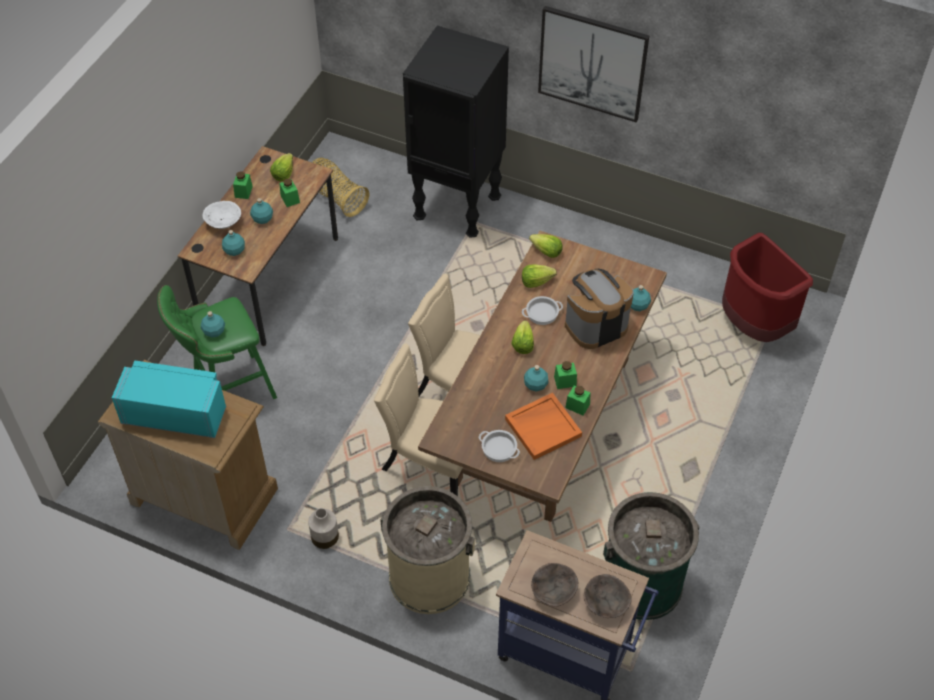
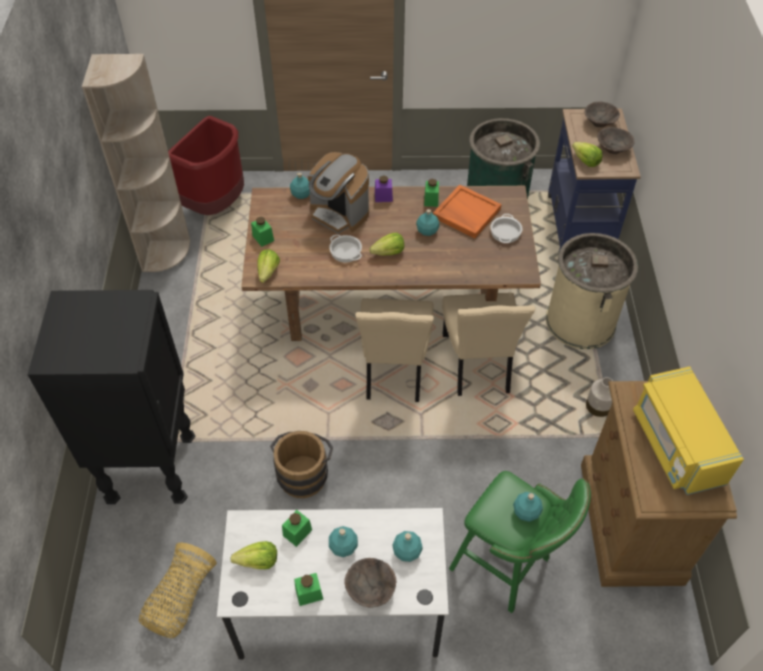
camera: 115 degrees left, 0 degrees up
turquoise microwave [112,360,226,438] -> yellow microwave [633,366,744,495]
brown desk [178,146,338,346] -> white desk [217,508,449,660]
white bowl [202,201,241,229] -> brown bowl [344,558,396,608]
lettuce [522,264,557,288] -> lettuce moved to [572,142,602,167]
picture [538,6,649,122] -> none
green jar [554,361,577,389] -> green jar moved to [251,217,274,247]
none -> beige bookcase [82,54,190,272]
none -> brown bucket [270,431,333,498]
none -> purple jar [375,175,393,202]

